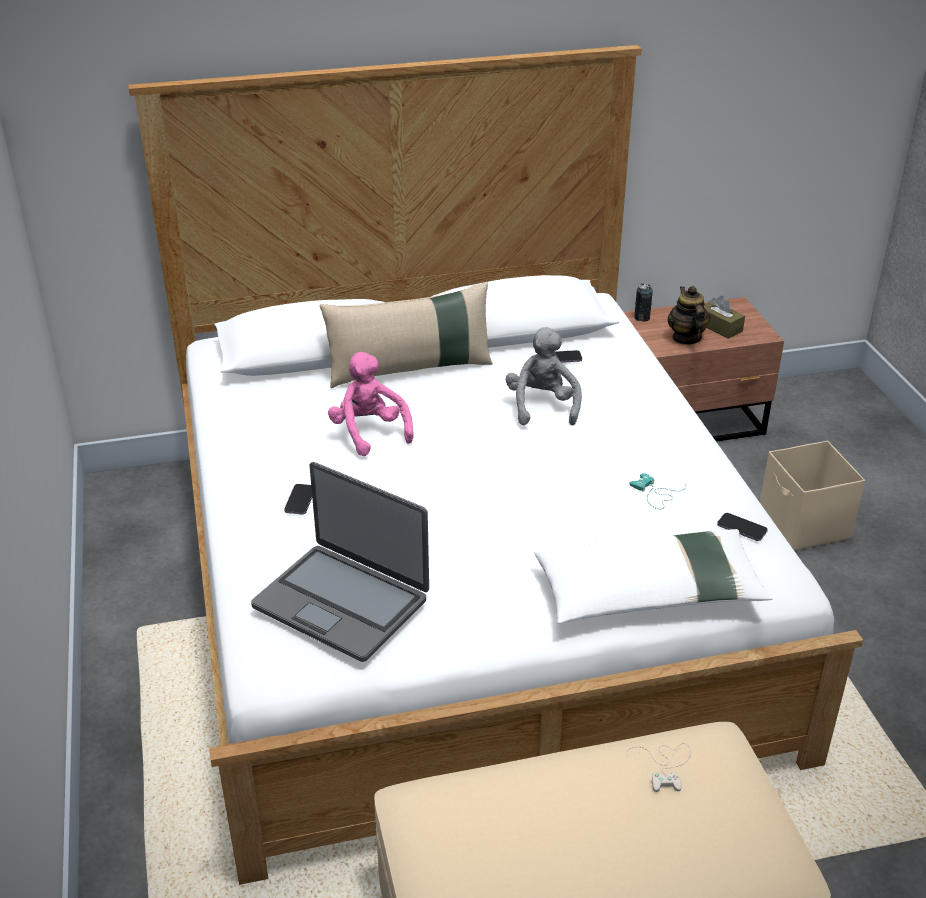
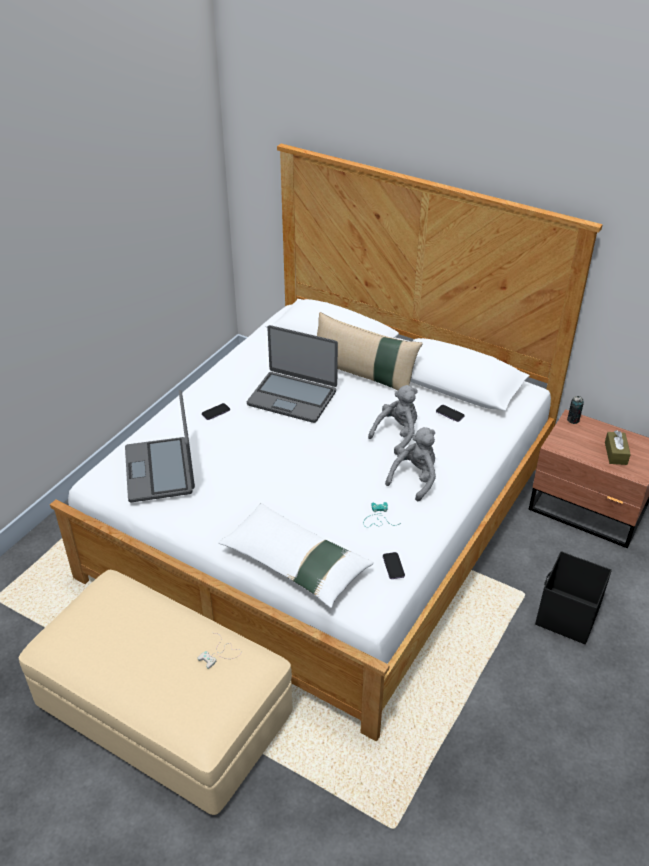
camera: 45 degrees right, 5 degrees up
pink plush toy [328,352,414,456] -> laptop [247,325,338,423]
teapot [668,286,711,345] -> none
beige storage box [760,441,865,550] -> black storage box [535,551,612,644]
none -> grey plush toy [385,427,436,501]

